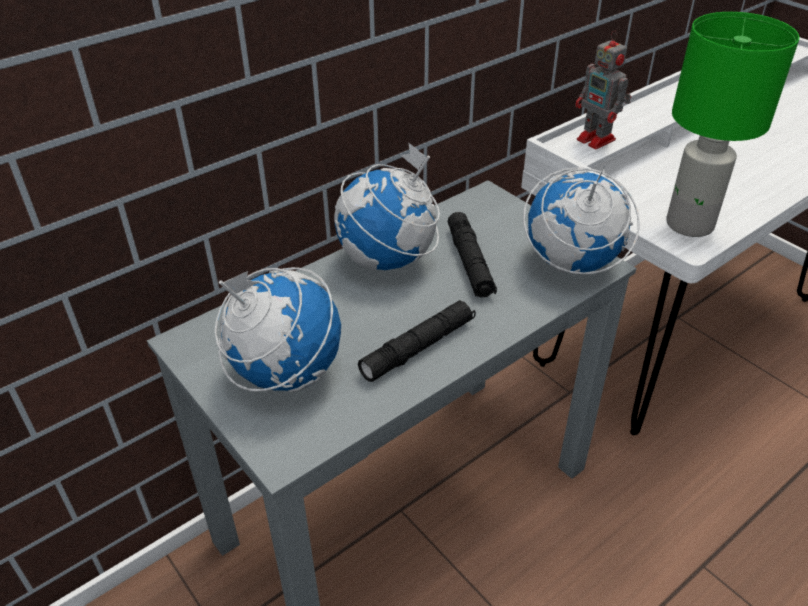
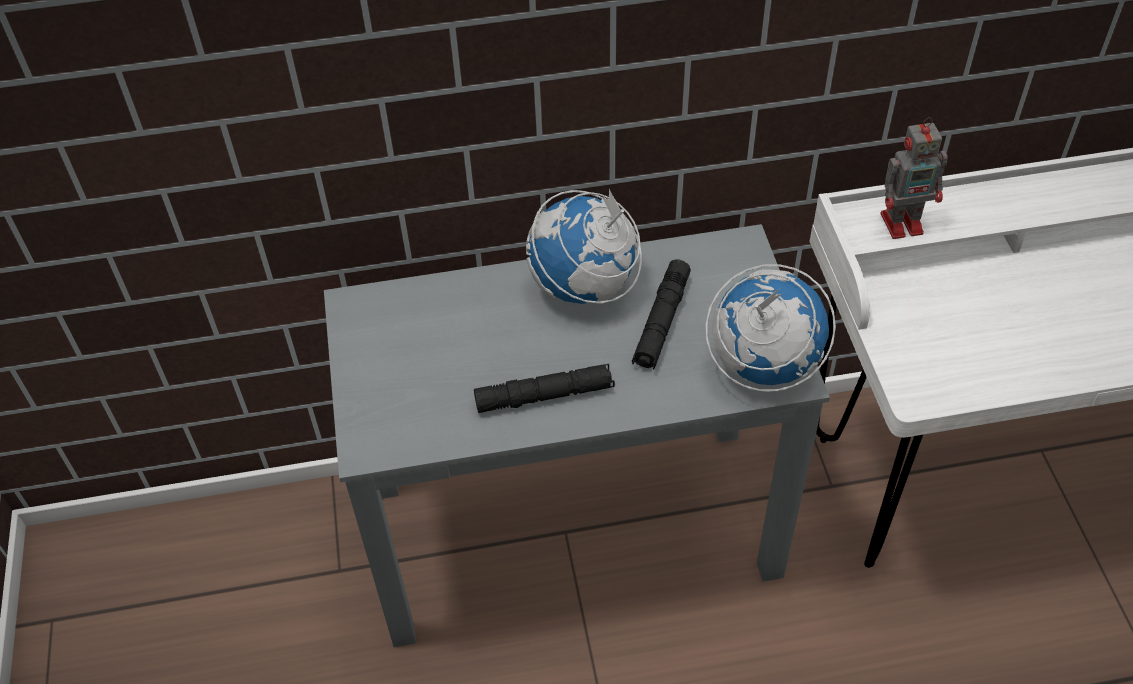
camera: 30 degrees right, 10 degrees up
globe [215,267,341,392] -> none
toy robot [576,31,631,149] -> toy robot turned 90 degrees counterclockwise [881,117,948,239]
green table lamp [666,12,799,237] -> none

